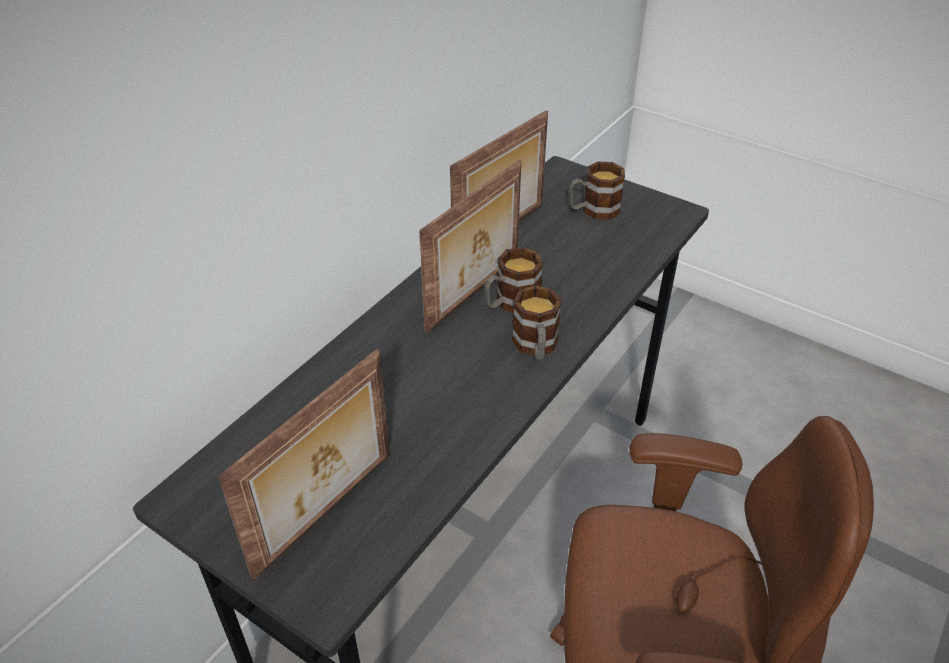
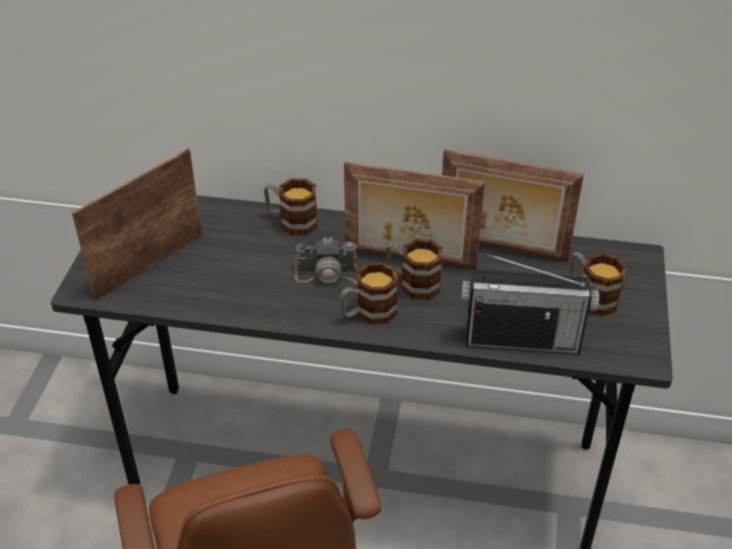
camera: 65 degrees right, 0 degrees up
picture frame [218,349,390,580] -> picture frame turned 120 degrees clockwise [72,149,202,301]
none -> mug [264,179,317,235]
none -> camera [295,237,358,284]
none -> radio [461,253,599,355]

